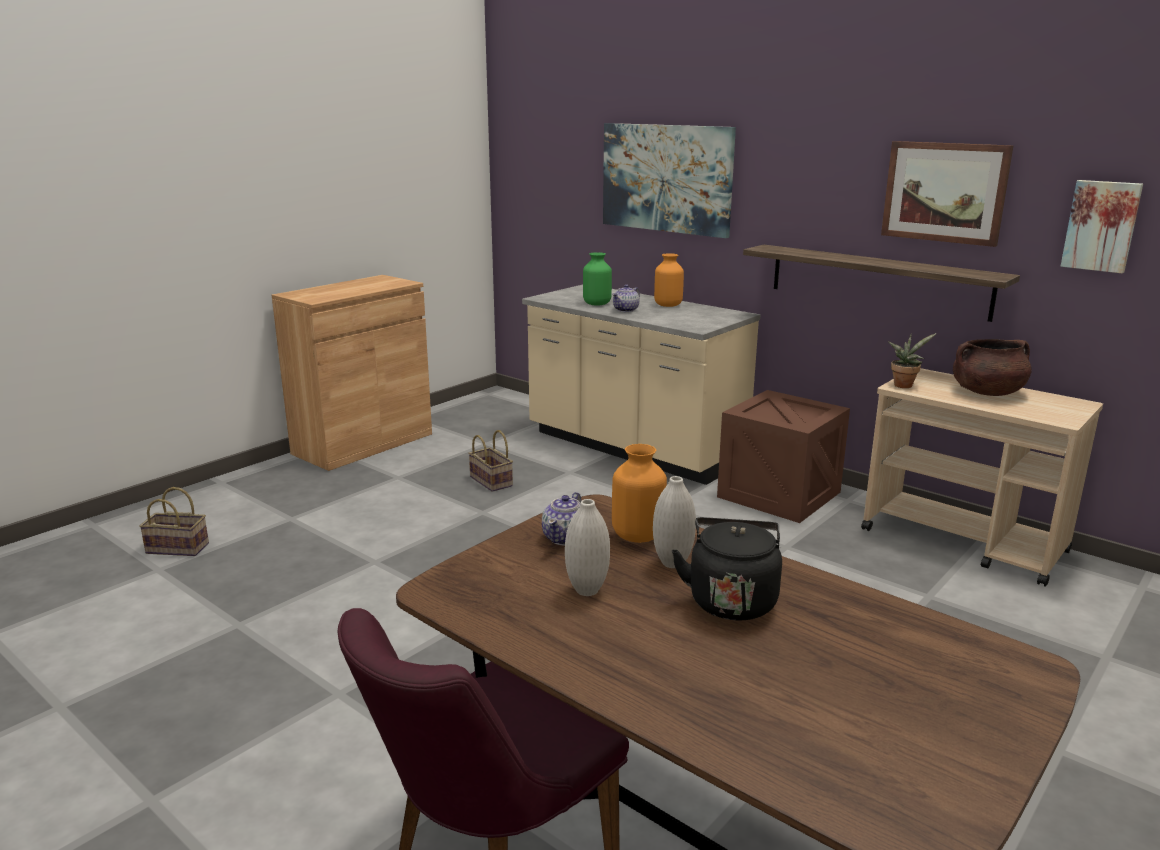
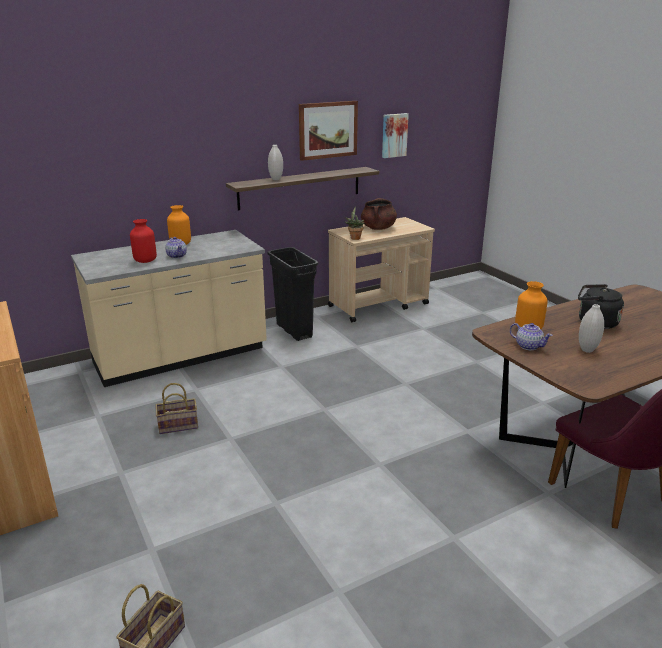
camera: 70 degrees left, 5 degrees up
green vase [583,252,612,306] -> red vase [130,219,157,263]
picture [603,123,736,238] -> none
white vase [653,476,696,568] -> white vase moved to [268,145,283,180]
crate [717,390,850,523] -> black trash can [267,247,319,341]

